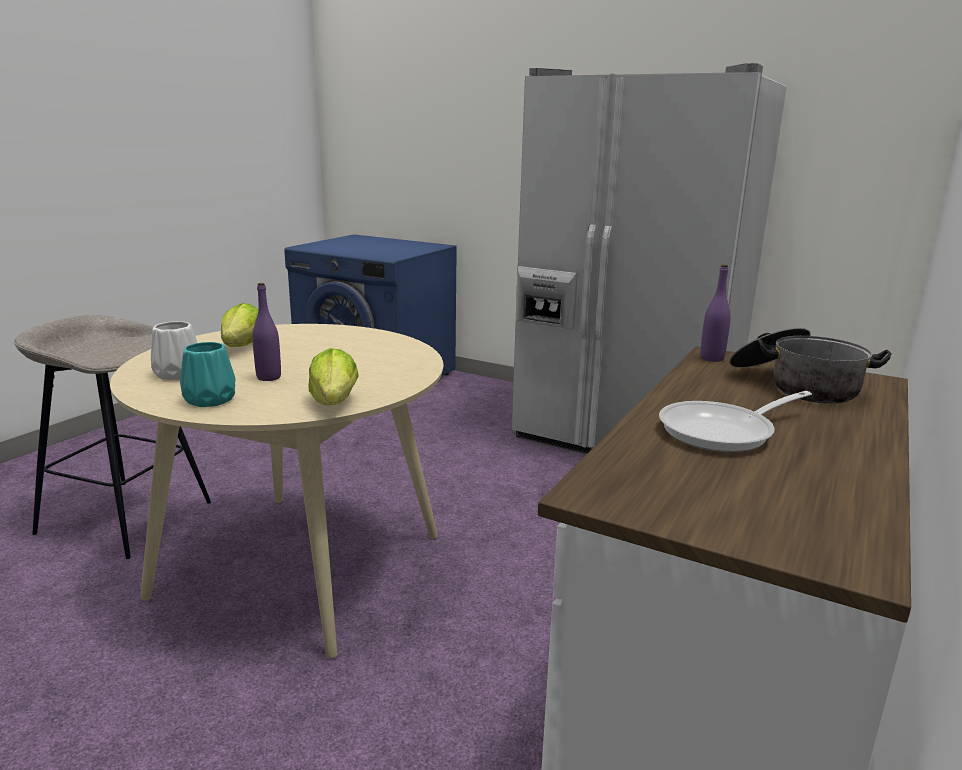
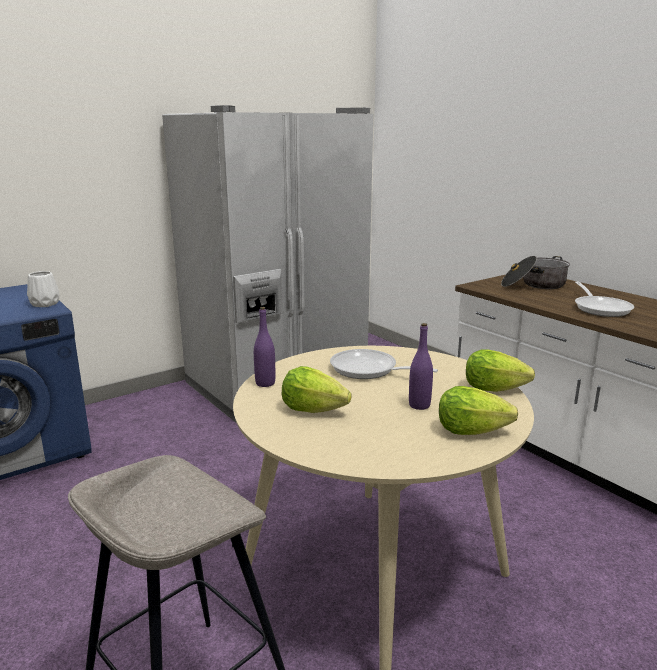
camera: 65 degrees left, 0 degrees up
white vase [151,321,197,380] -> white vase moved to [27,271,59,307]
turquoise vase [180,342,235,407] -> lettuce [439,386,518,435]
purple bottle [700,265,731,362] -> purple bottle moved to [254,307,275,387]
none -> frying pan [330,349,438,379]

